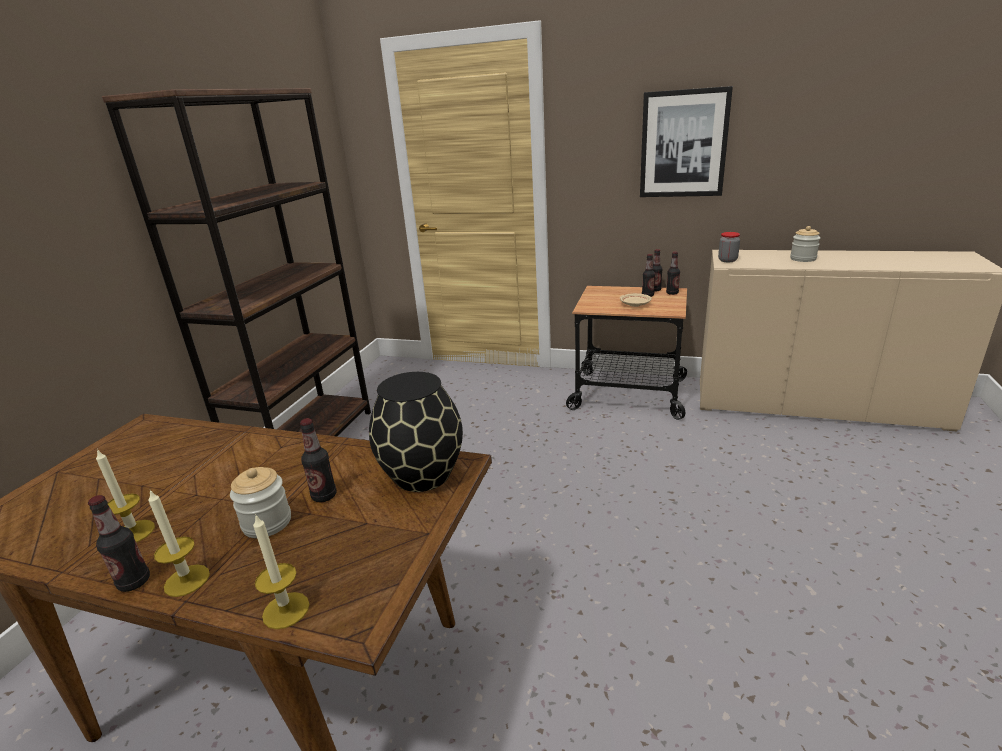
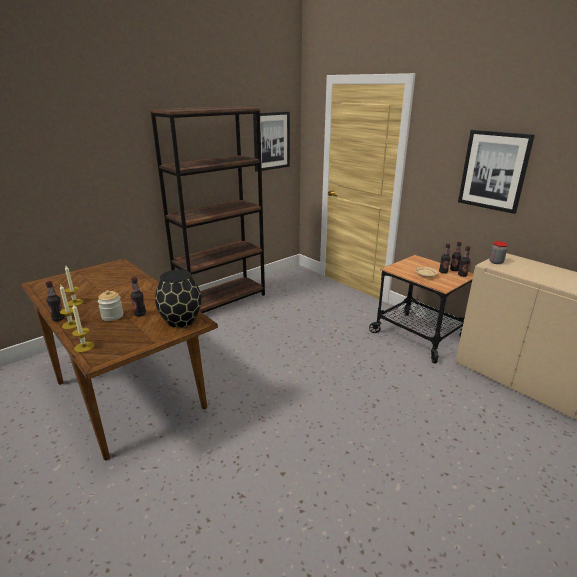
camera: 30 degrees right, 0 degrees up
jar [790,226,821,262] -> none
none -> picture [253,112,290,172]

